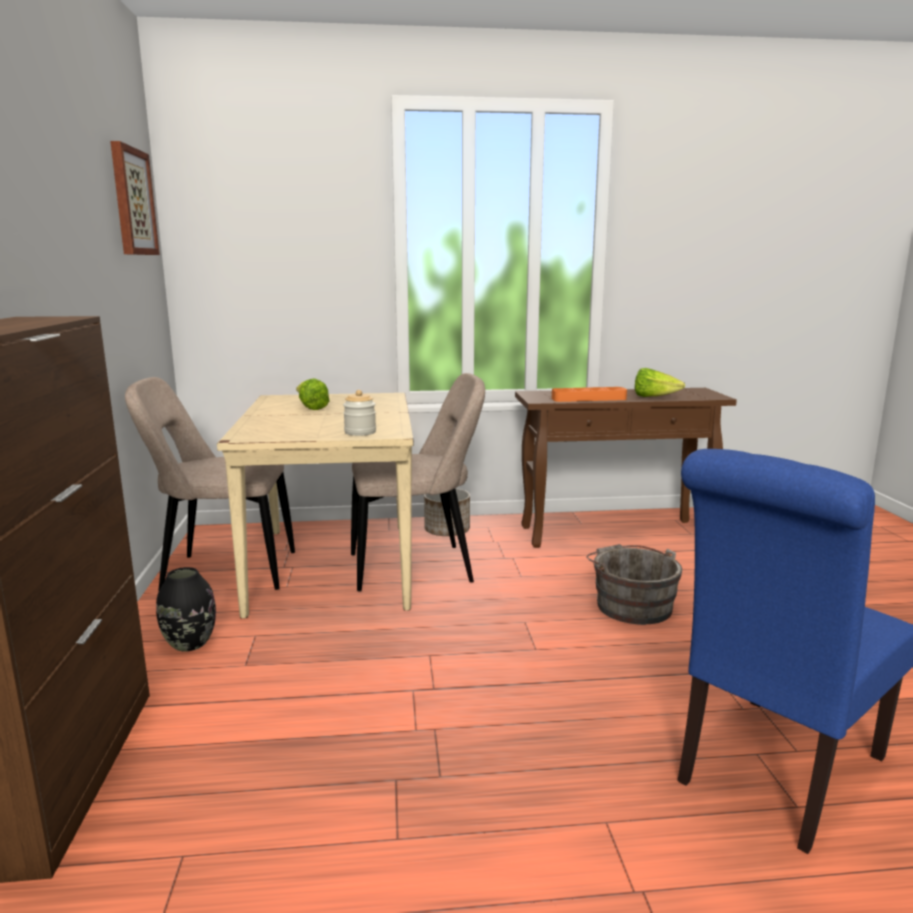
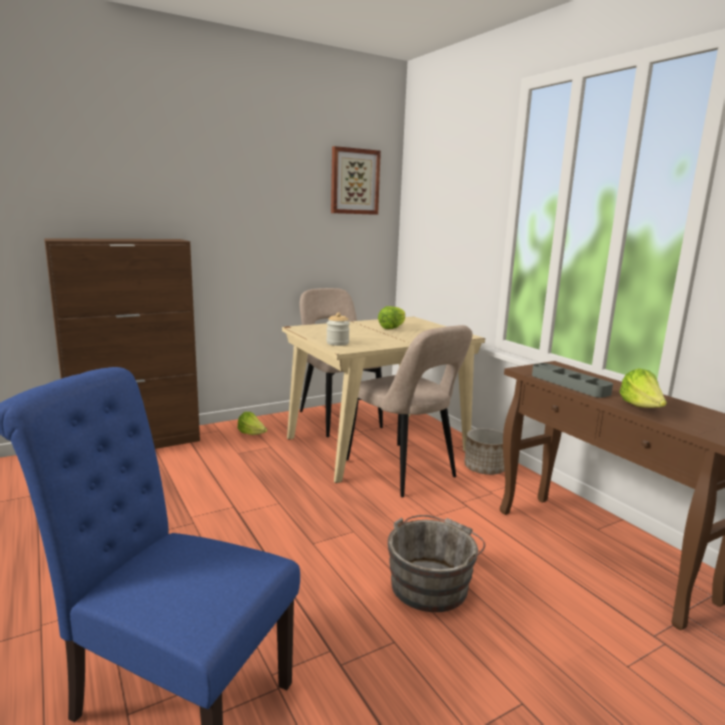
camera: 65 degrees right, 0 degrees up
black vase [156,567,216,652] -> lettuce [238,412,267,435]
orange tray [552,387,627,402] -> grey tray [532,363,613,398]

